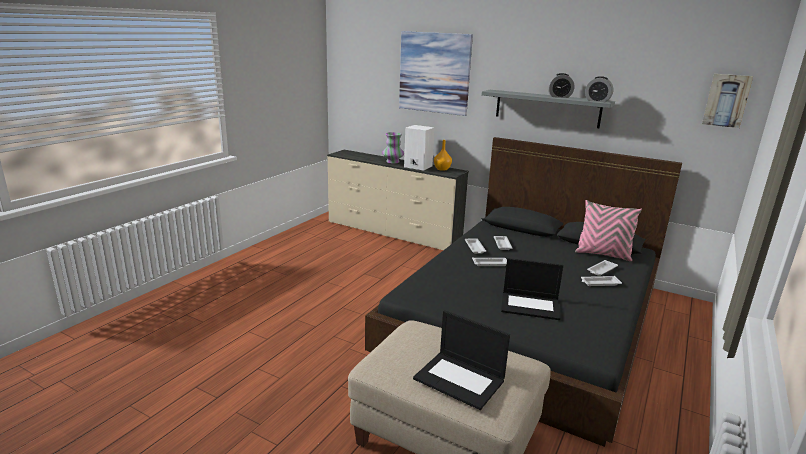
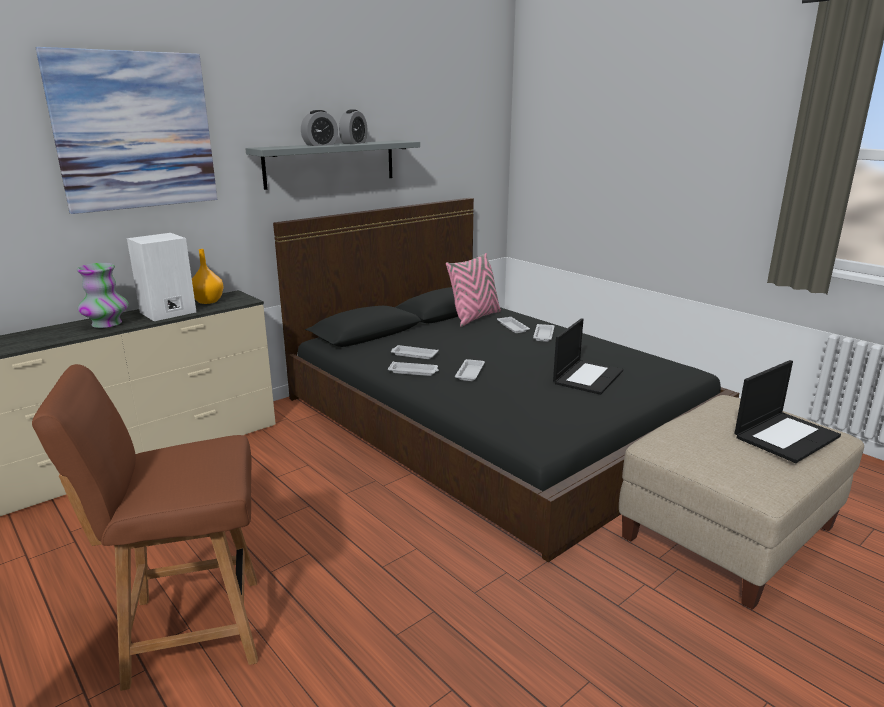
camera: 70 degrees left, 0 degrees up
alarm clock [585,76,614,102] -> alarm clock moved to [301,110,338,146]
picture [702,74,753,128] -> none
none -> brown chair [32,364,258,691]

